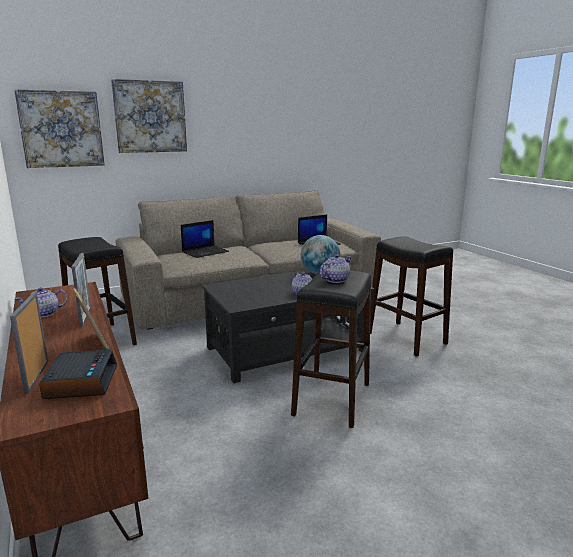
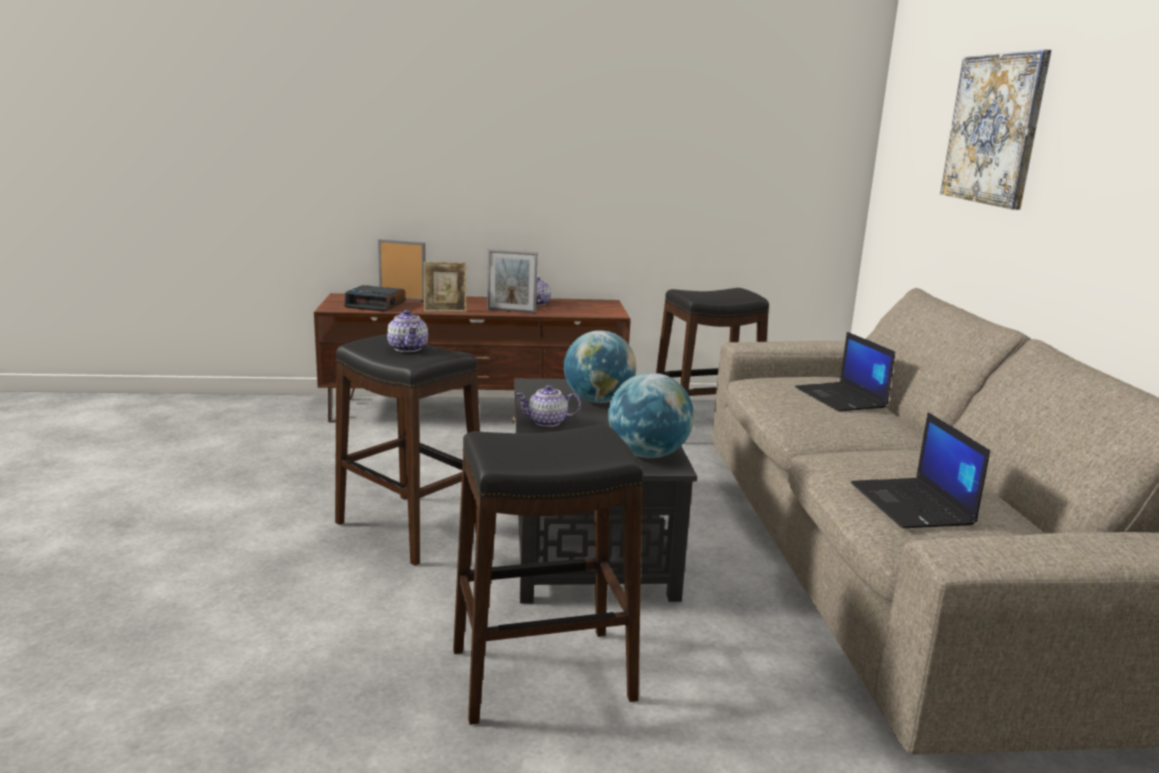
camera: 110 degrees right, 0 degrees up
picture [14,89,105,168] -> none
none -> globe [564,330,636,403]

